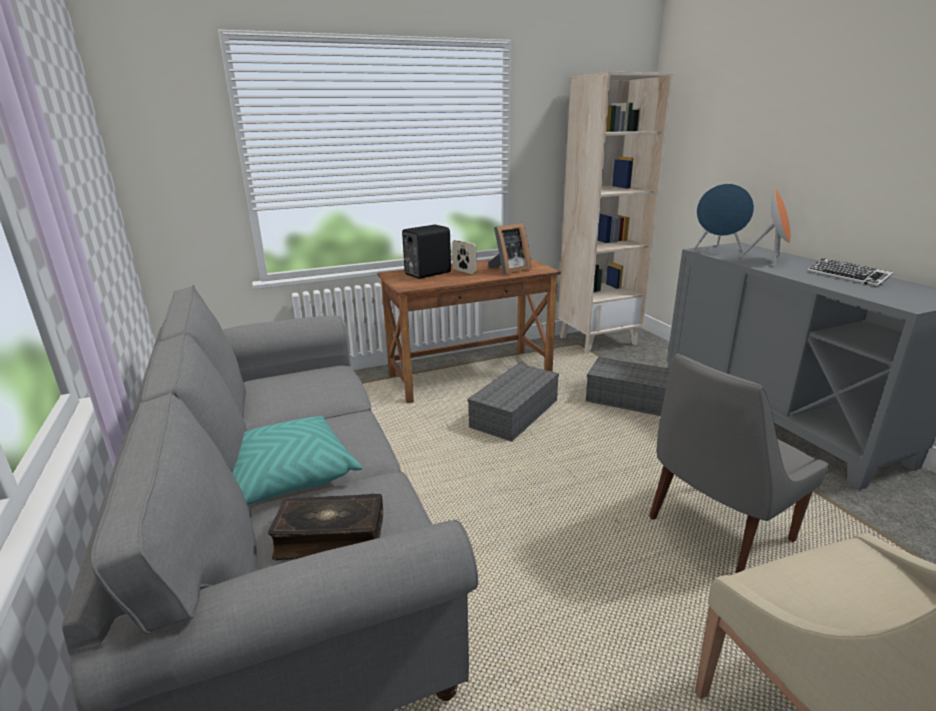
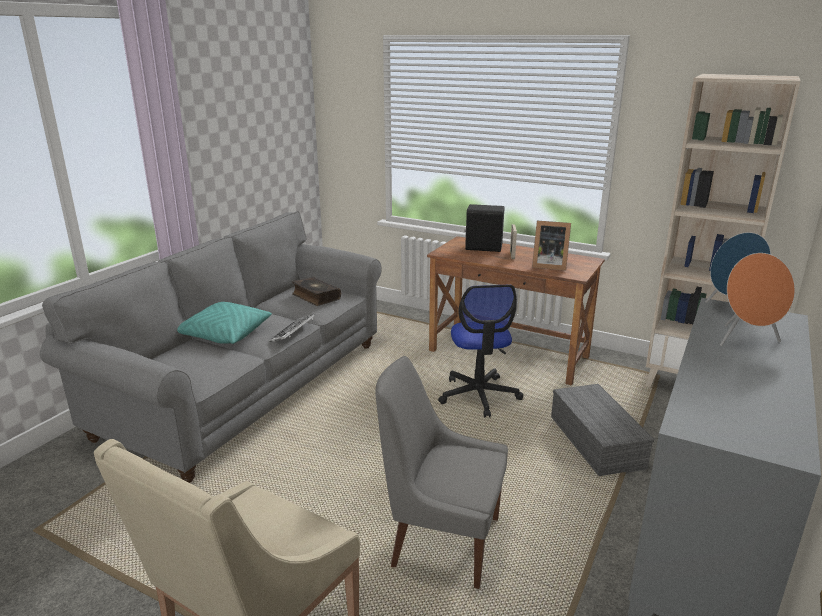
camera: 50 degrees right, 0 degrees up
book [268,494,383,560] -> book moved to [292,277,341,306]
grey storage box [468,363,559,442] -> office chair [438,285,523,417]
keyboard [807,258,894,287] -> keyboard moved to [269,314,315,342]

